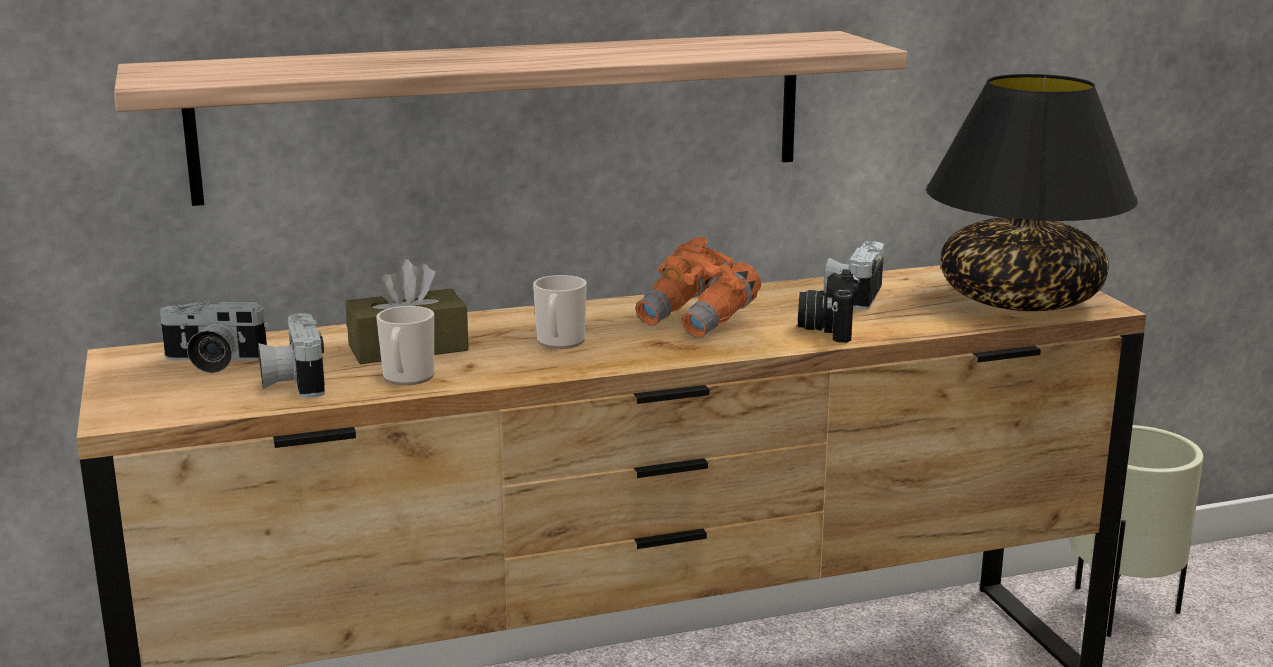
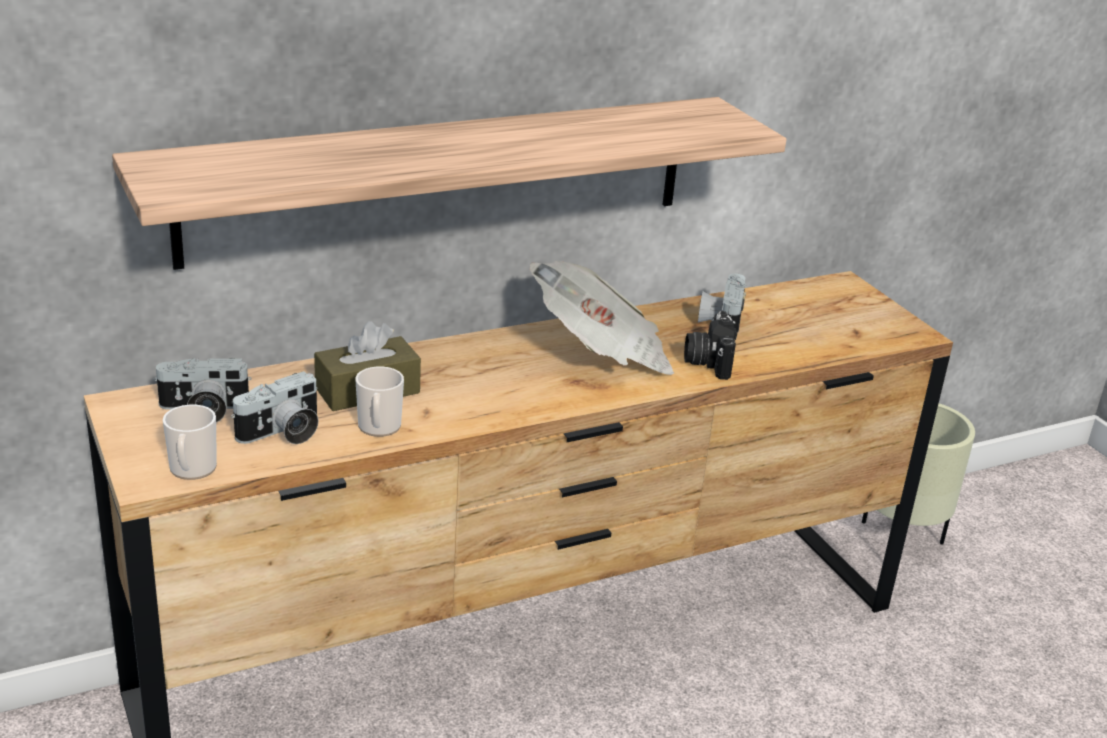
camera: 10 degrees left, 10 degrees up
camera [258,313,325,398] -> camera turned 105 degrees counterclockwise [231,371,319,444]
mug [533,275,587,349] -> mug moved to [163,405,217,480]
orange binoculars [635,237,761,338] -> newspaper [530,261,674,375]
black table lamp [926,74,1138,311] -> none

